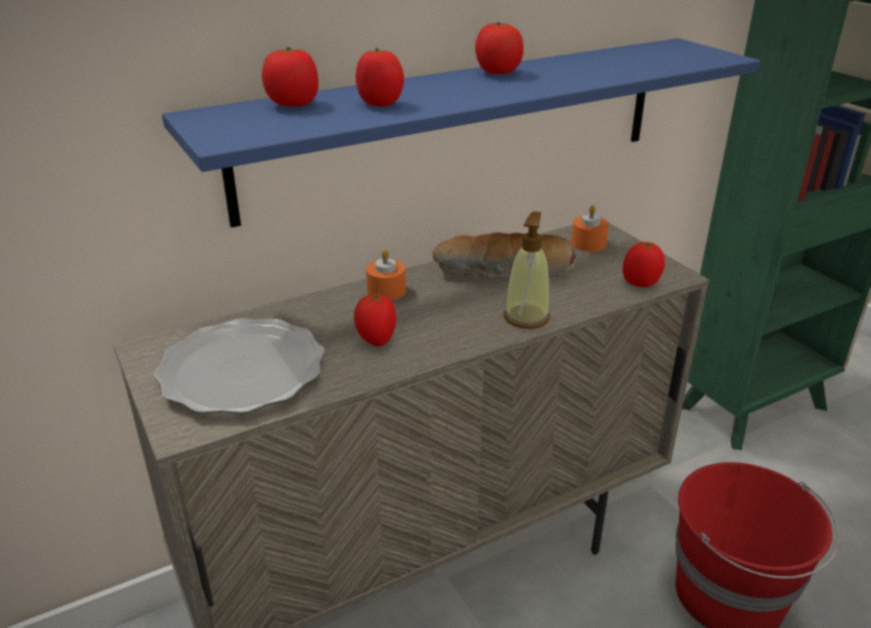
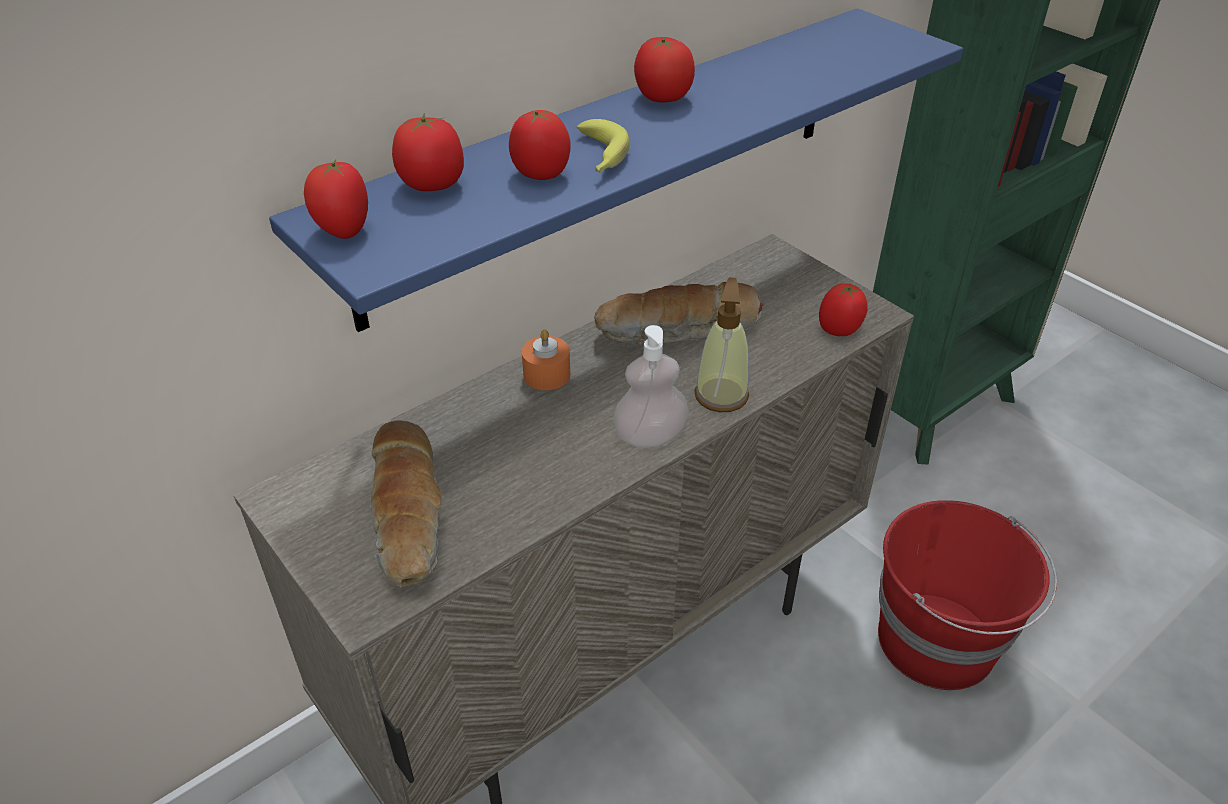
camera: 10 degrees left, 10 degrees up
plate [154,318,325,414] -> bread [370,420,442,587]
tomato [354,292,396,347] -> tomato moved to [304,159,368,239]
orange candle [571,205,609,252] -> none
none -> banana [577,119,630,173]
none -> soap dispenser [613,325,689,448]

